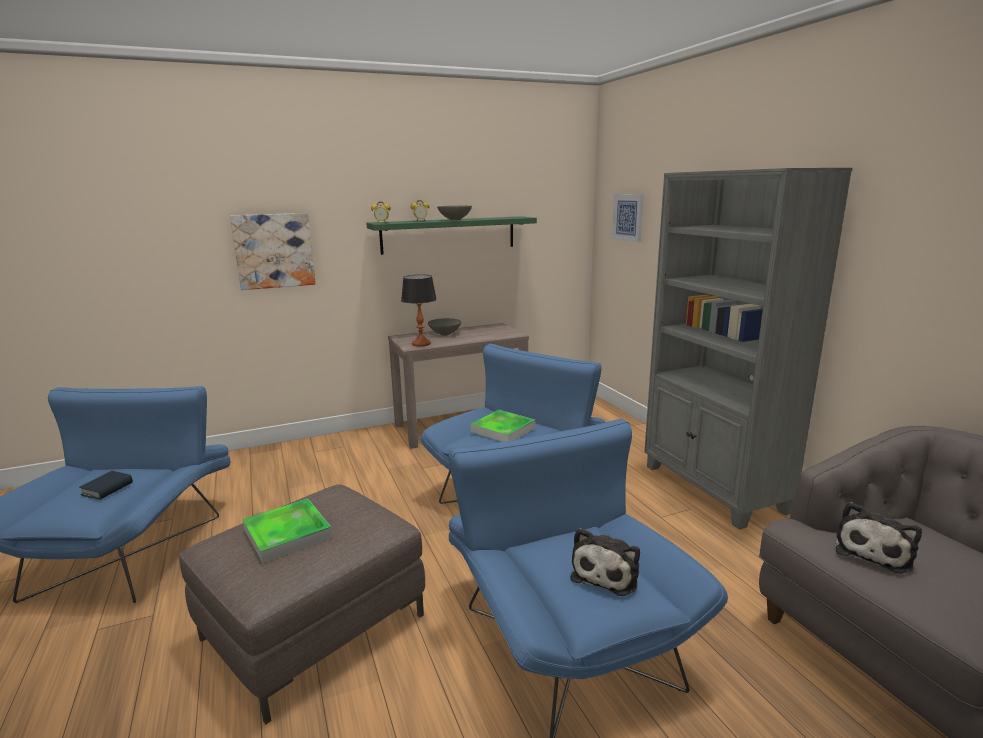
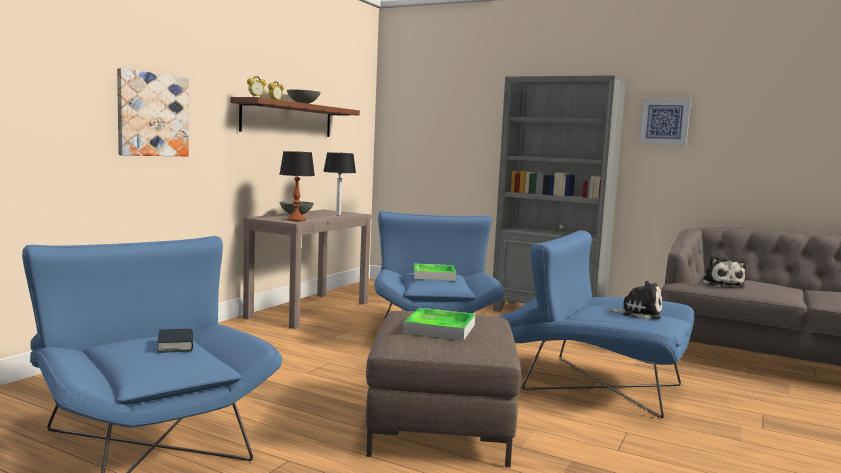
camera: 40 degrees left, 10 degrees down
green shelf [366,216,537,255] -> brown shelf [230,97,360,137]
plush toy [571,528,640,596] -> plush toy turned 60 degrees counterclockwise [605,281,662,319]
picture [612,194,644,242] -> picture moved to [639,98,691,145]
none -> table lamp [323,152,356,215]

